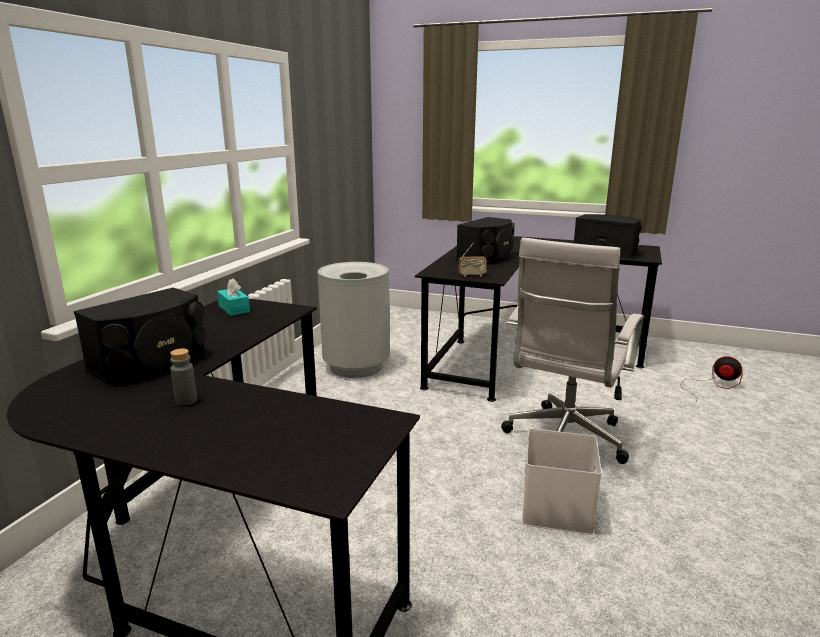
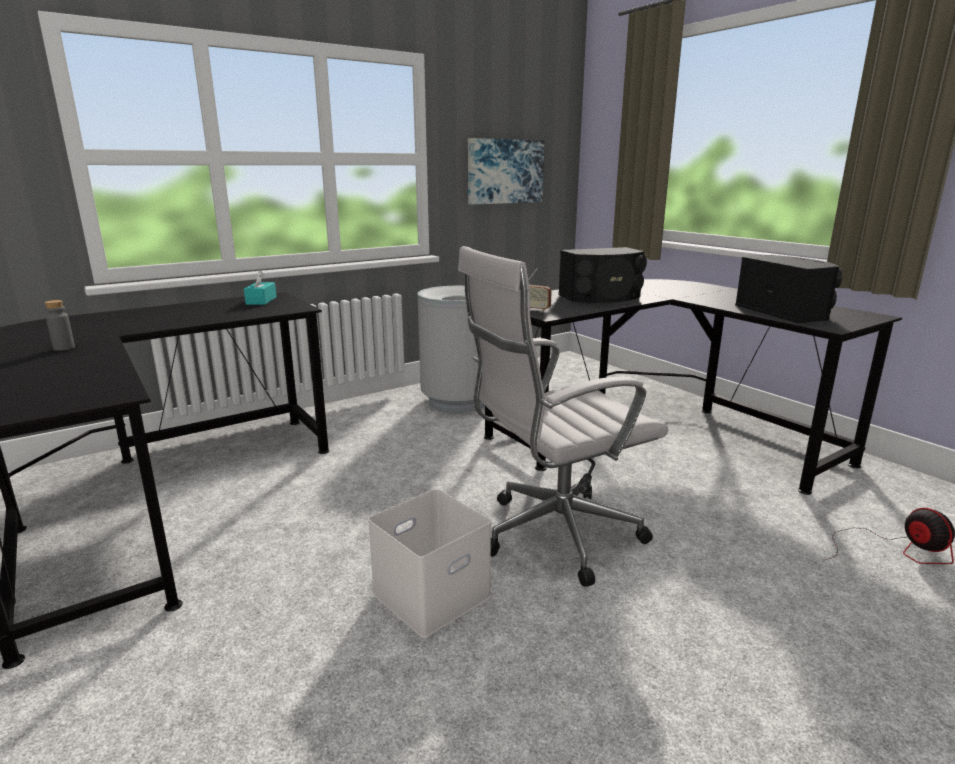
camera: 35 degrees right, 0 degrees up
black speaker [74,288,205,384] -> none
none -> picture [468,138,544,205]

